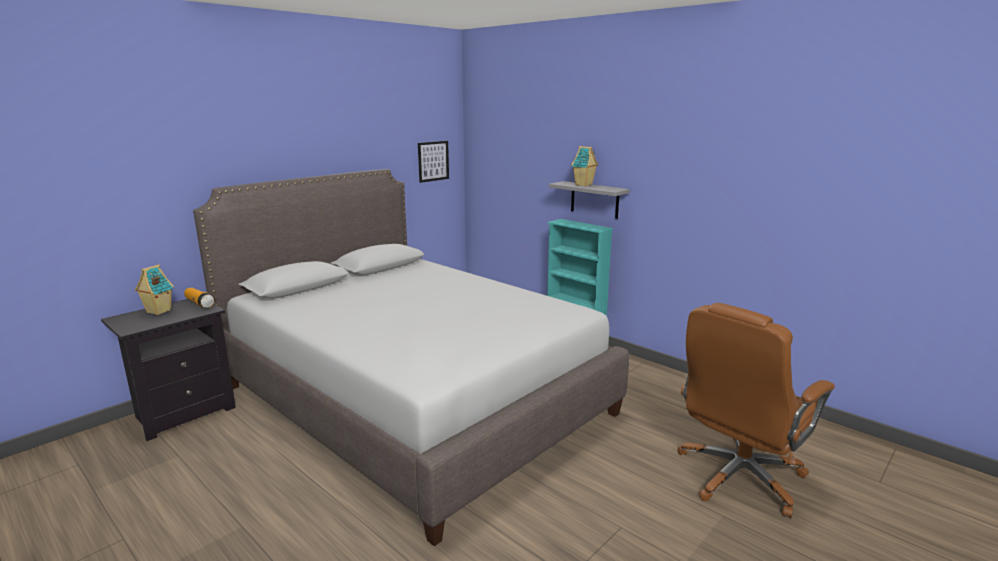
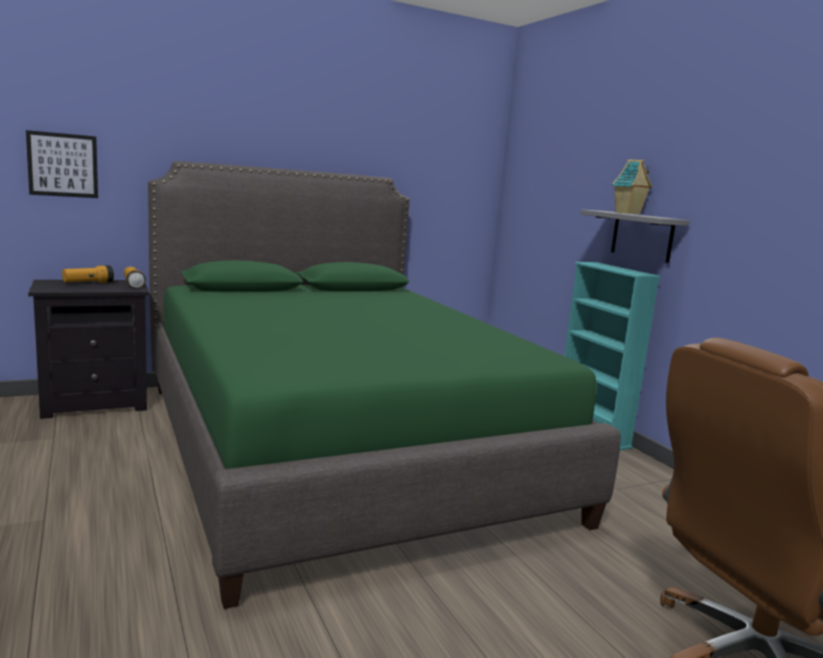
camera: 20 degrees right, 5 degrees down
toy house [135,264,174,315] -> flashlight [62,265,114,283]
grey bed [193,169,629,546] -> green bed [148,161,621,609]
picture [418,141,449,183] -> picture moved to [26,130,98,198]

